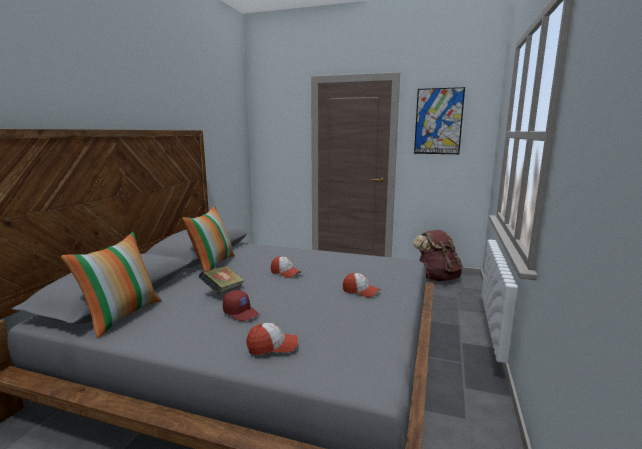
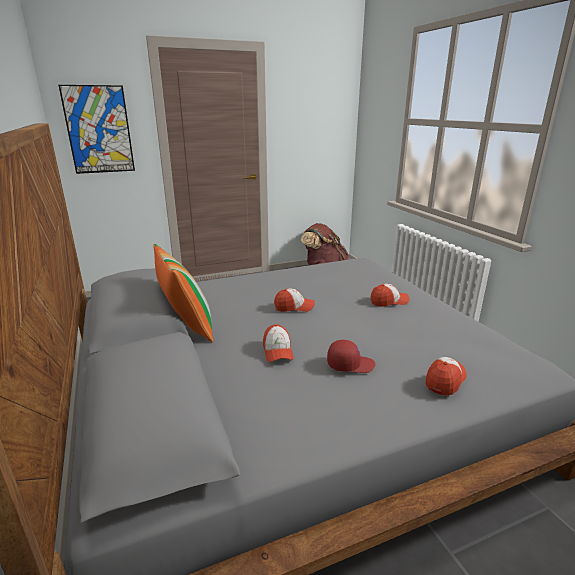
camera: 40 degrees left, 10 degrees up
pillow [61,232,161,338] -> none
book [199,266,245,294] -> cap [263,324,294,362]
picture [414,87,465,154] -> picture moved to [59,85,135,174]

